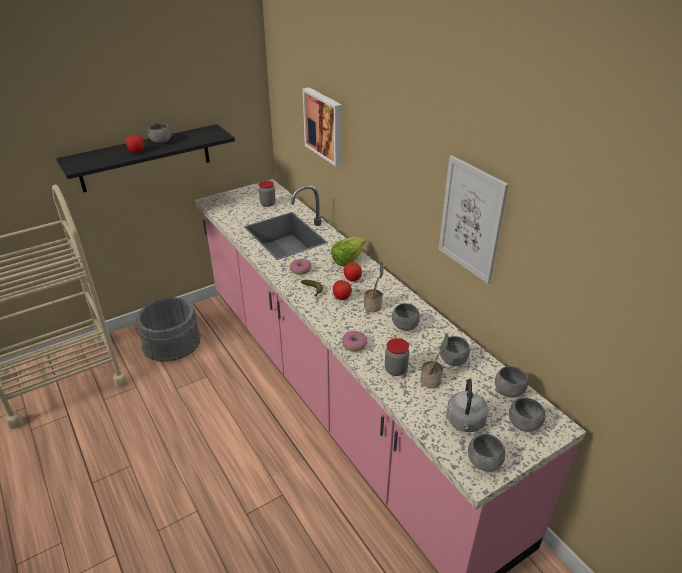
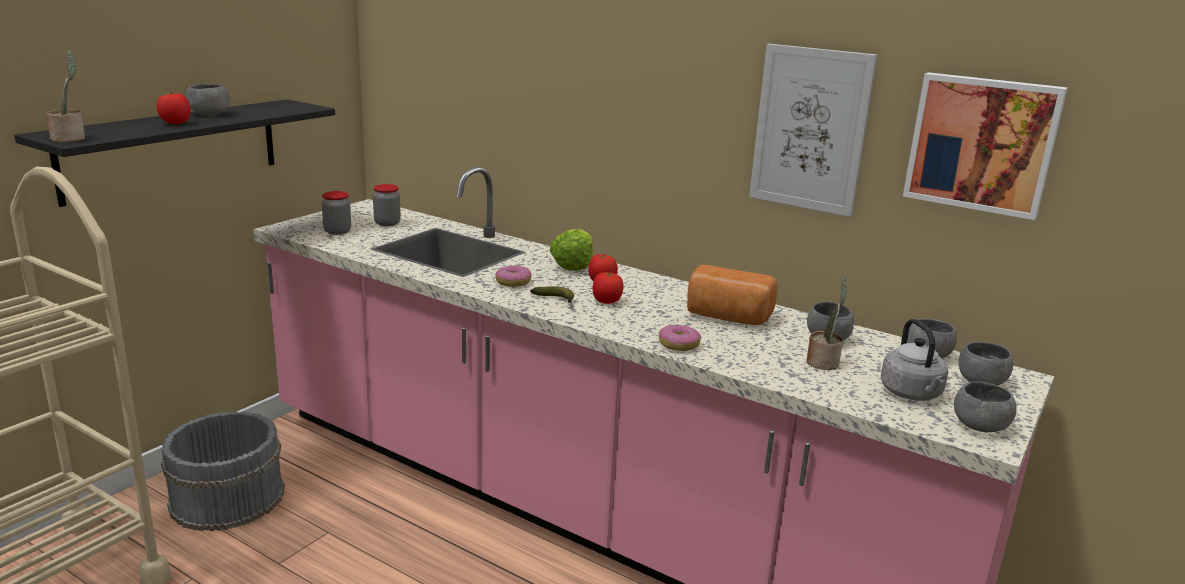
camera: 25 degrees left, 15 degrees down
picture [303,87,342,166] -> picture moved to [903,72,1068,220]
potted plant [364,261,384,312] -> potted plant moved to [46,50,85,142]
jar [385,338,409,376] -> jar moved to [322,191,351,235]
grey bowl [392,303,420,331] -> bread [687,265,778,325]

